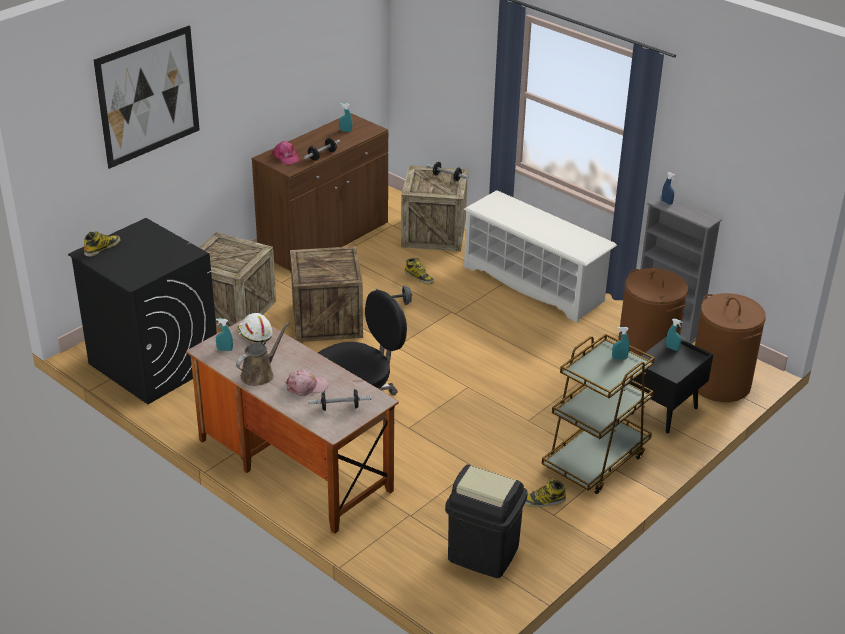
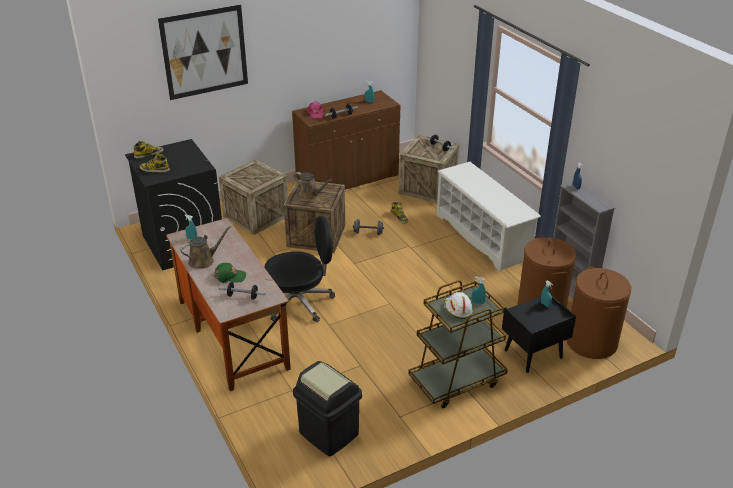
camera: 20 degrees right, 0 degrees up
white hard hat [238,313,273,342] -> white hard hat moved to [444,292,472,319]
pink cap [285,370,328,396] -> green cap [214,263,246,283]
boot [524,479,566,507] -> boot moved to [140,154,170,172]
none -> brown watering can [293,172,333,200]

